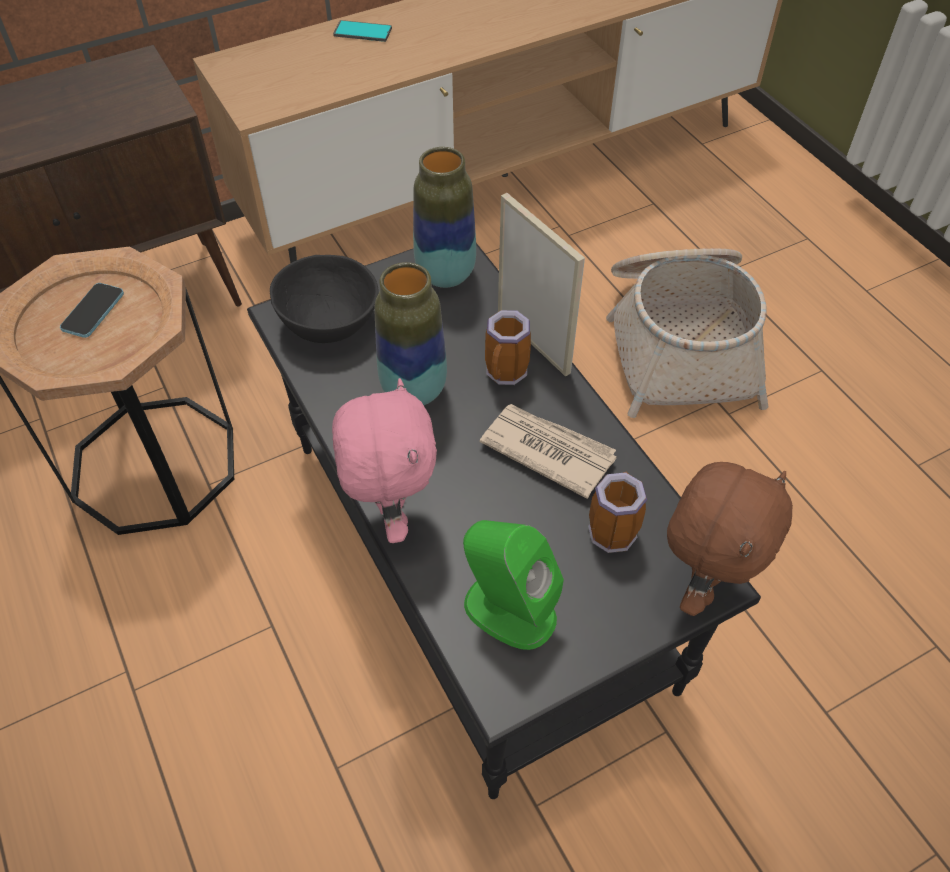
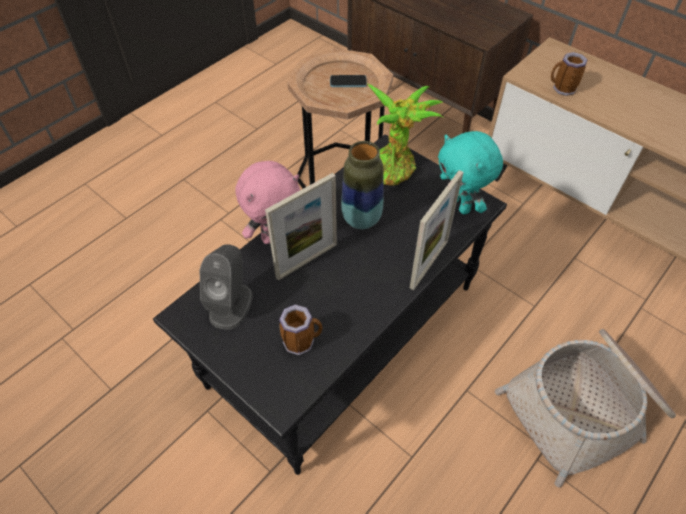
camera: 70 degrees right, 0 degrees up
black bowl [270,255,379,343] -> potted plant [368,84,443,185]
phone [333,20,392,42] -> none
vase [413,147,476,288] -> turquoise plush toy [438,131,503,215]
green speaker [463,520,564,650] -> grey speaker [200,244,253,329]
newspaper [480,404,617,499] -> none
mug [485,310,531,385] -> mug moved to [551,52,587,96]
brown plush toy [667,462,793,616] -> none
none -> picture frame [265,173,337,280]

